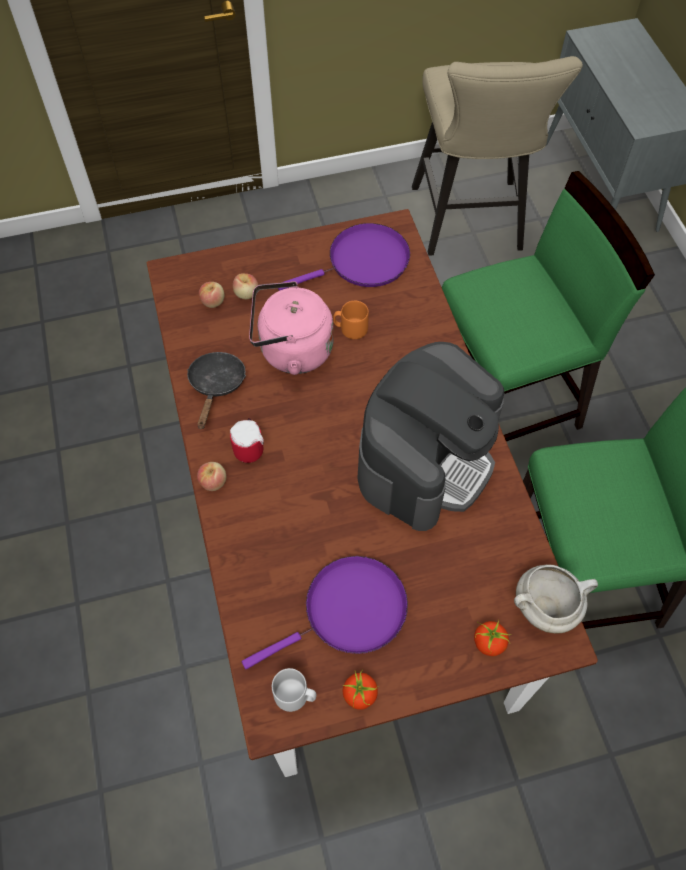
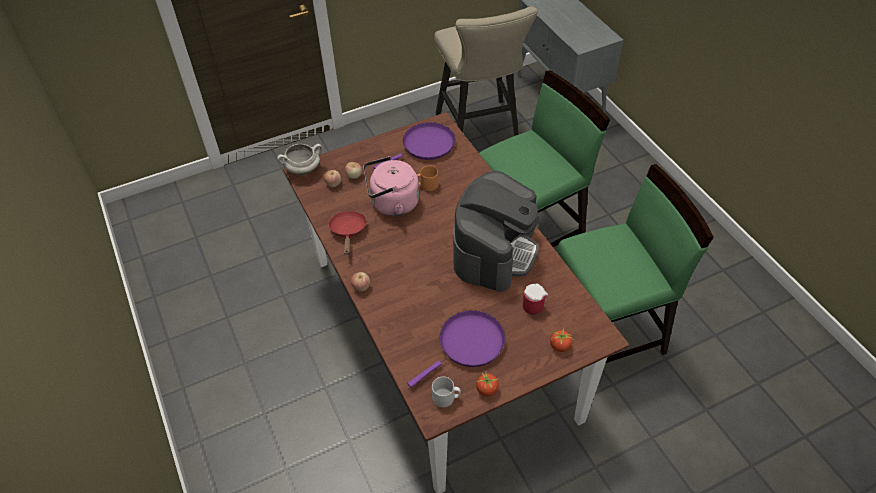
camera: 10 degrees left, 10 degrees down
black frying pan [187,352,246,429] -> red frying pan [328,211,367,255]
mug [230,418,264,463] -> mug moved to [523,283,548,315]
white cooking pot [514,565,598,633] -> white cooking pot moved to [277,143,322,175]

